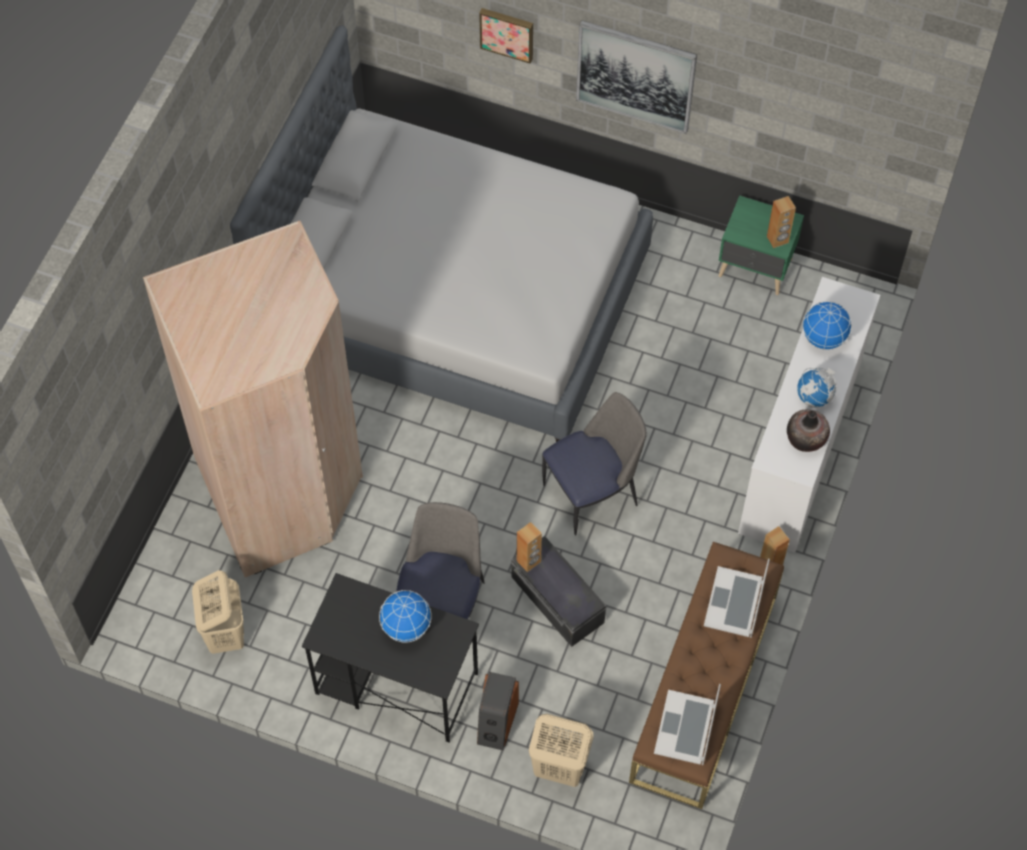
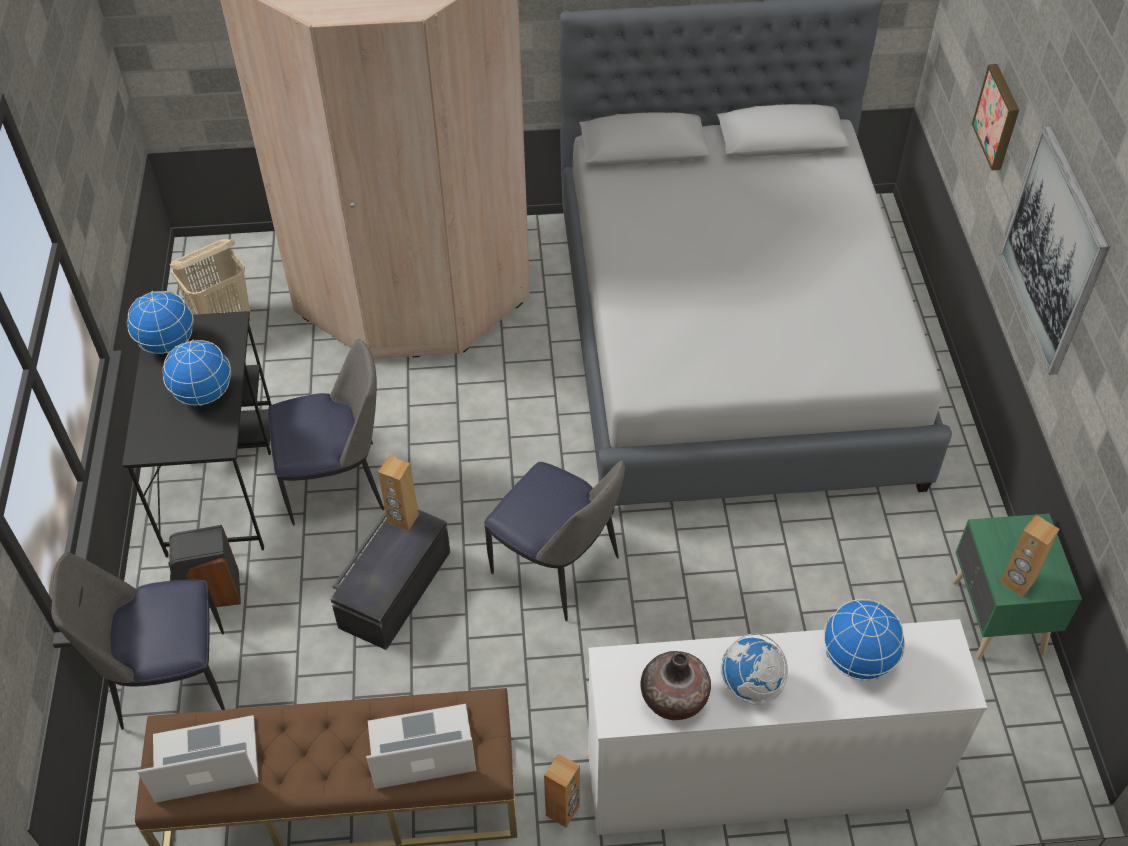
camera: 65 degrees right, 10 degrees down
beige laundry basket [529,714,594,787] -> chair [49,552,225,730]
none -> globe [127,291,194,354]

